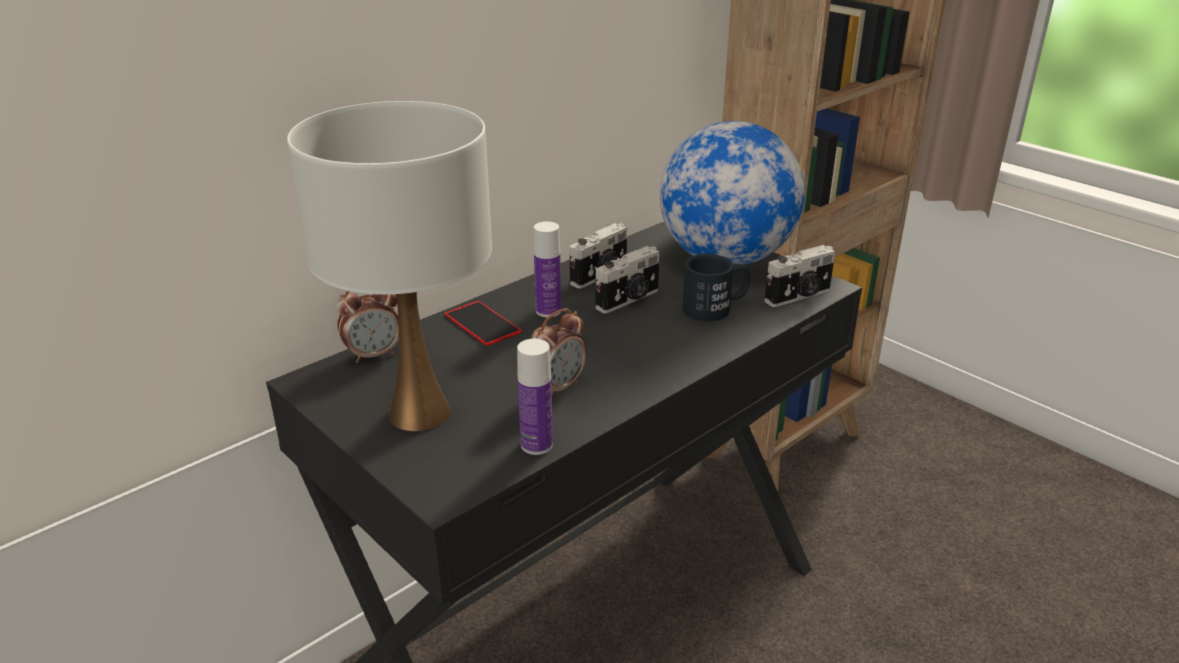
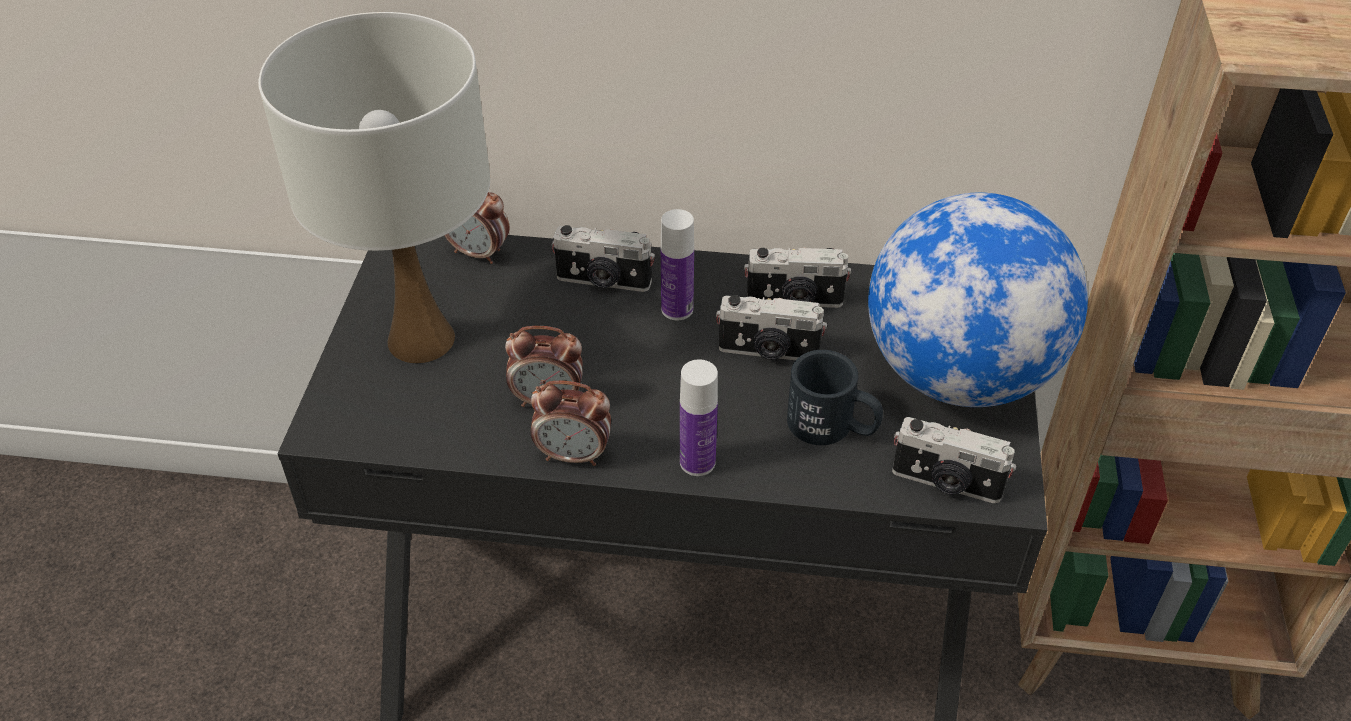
camera: 50 degrees right, 15 degrees up
phone [445,301,522,346] -> camera [551,225,655,292]
bottle [517,339,553,455] -> bottle moved to [680,359,718,476]
none -> alarm clock [531,381,611,466]

